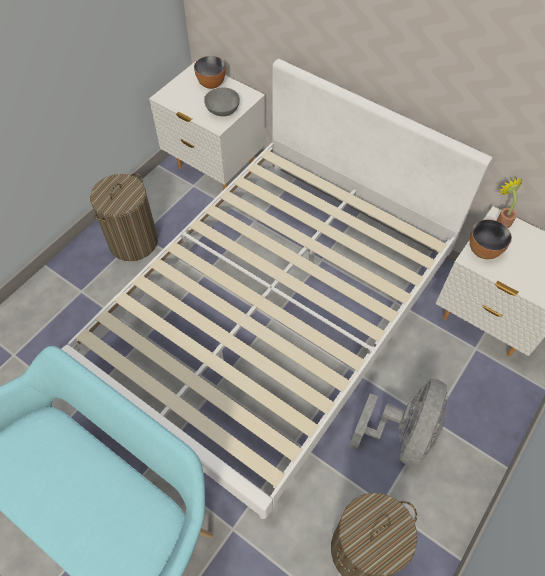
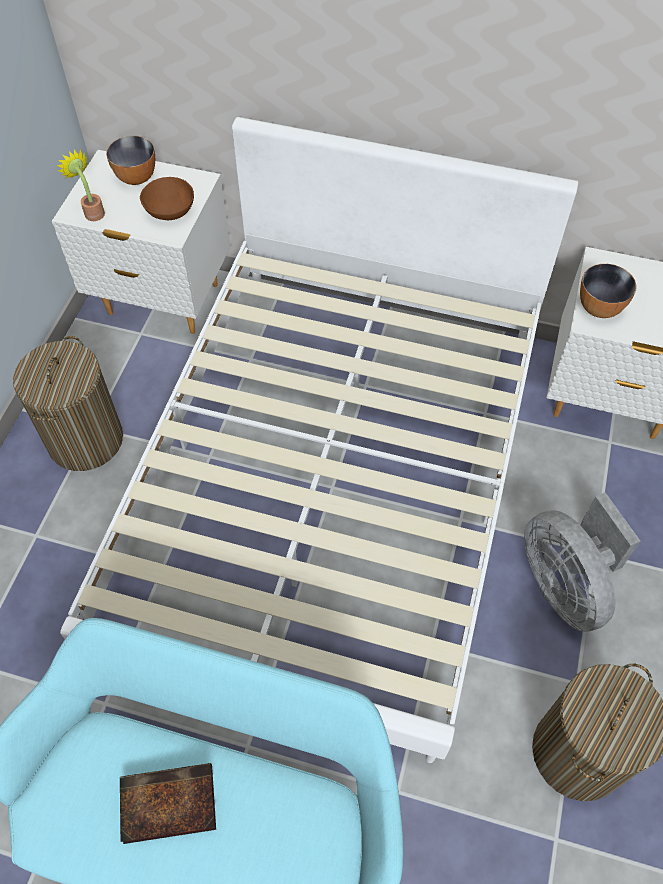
camera: 20 degrees left, 0 degrees up
grey bowl [204,87,240,116] -> brown bowl [140,177,194,220]
grey fan [349,379,448,467] -> grey fan turned 150 degrees clockwise [524,492,640,632]
potted plant [497,177,522,228] -> potted plant moved to [57,149,105,221]
none -> book [120,763,216,844]

